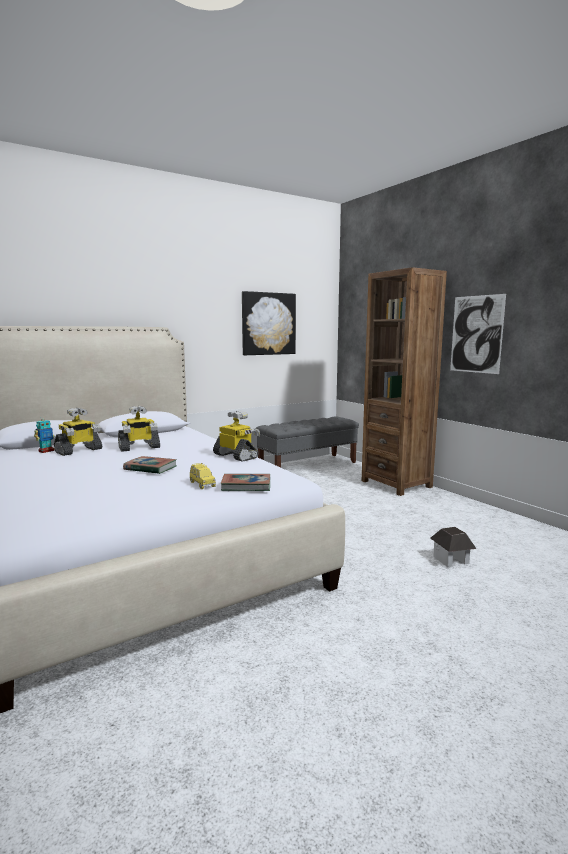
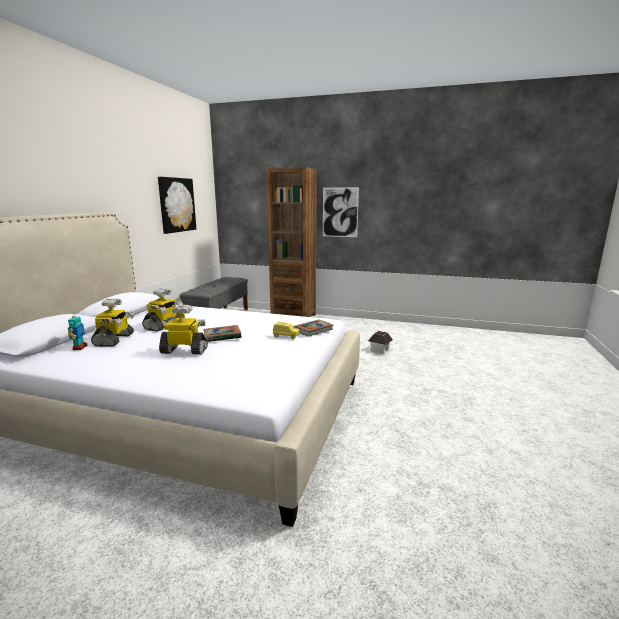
camera: 40 degrees left, 5 degrees up
toy robot [213,410,260,462] -> toy robot moved to [159,304,208,354]

